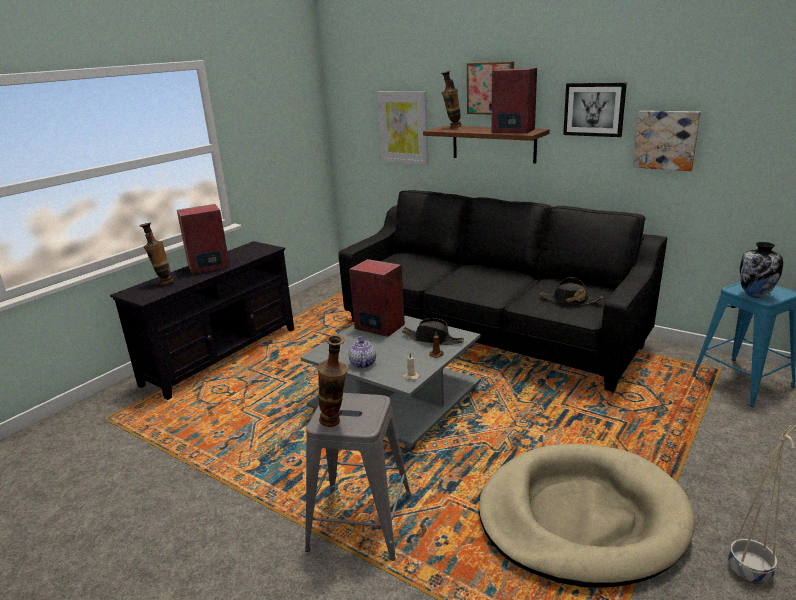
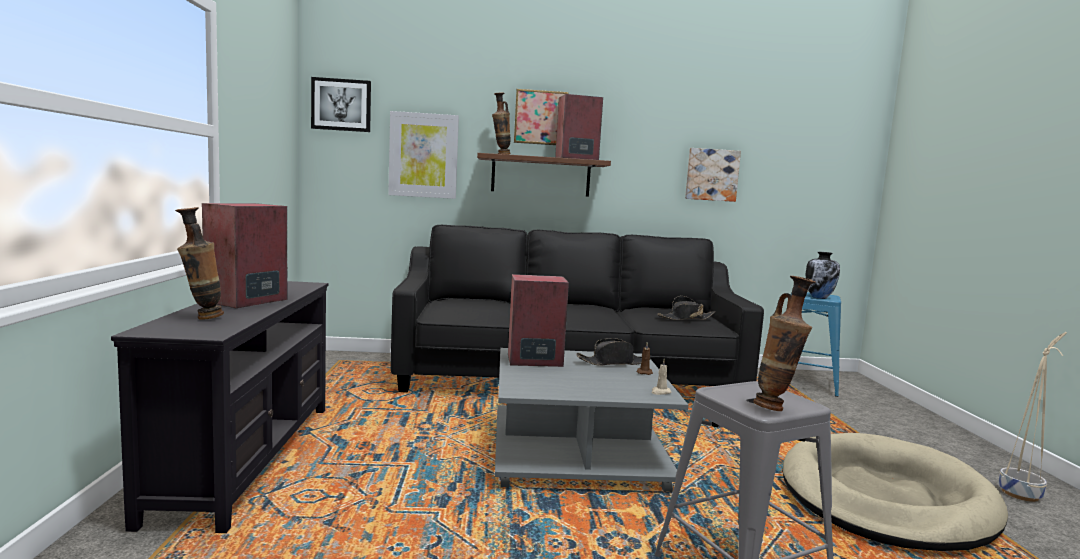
camera: 40 degrees left, 15 degrees down
teapot [349,336,376,368] -> none
picture [563,83,627,137] -> picture moved to [311,77,371,132]

